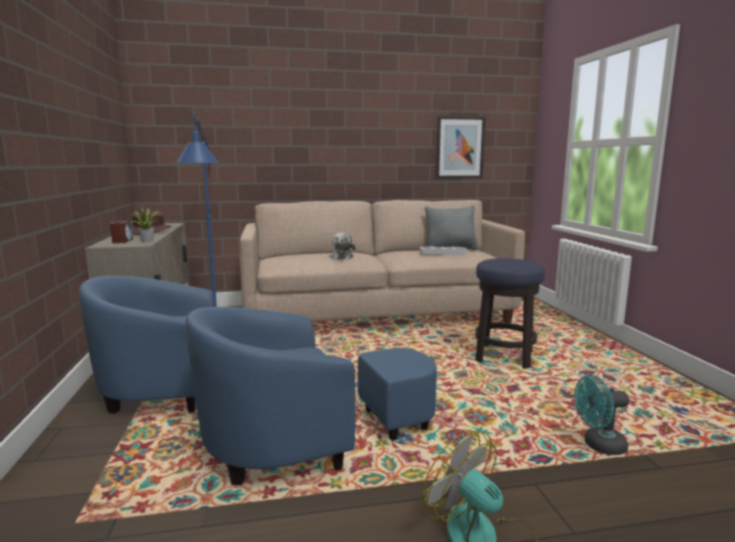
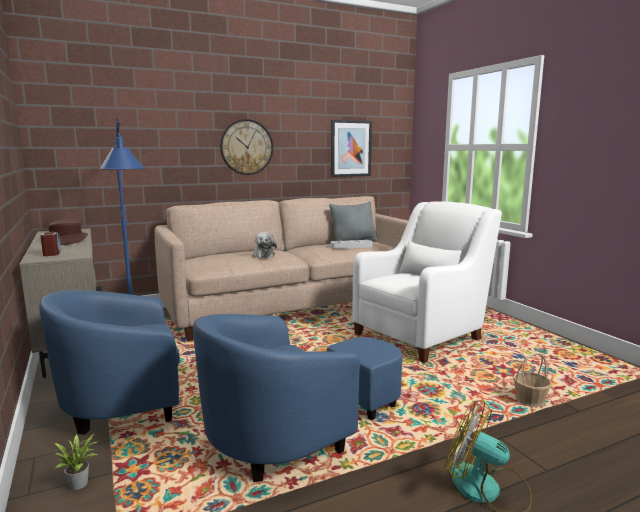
camera: 15 degrees left, 0 degrees up
potted plant [132,209,158,242] -> potted plant moved to [55,433,97,490]
stool [475,258,545,369] -> white armchair [352,201,502,363]
turquoise fan [574,375,629,455] -> basket [513,352,552,407]
none -> wall clock [220,119,273,175]

